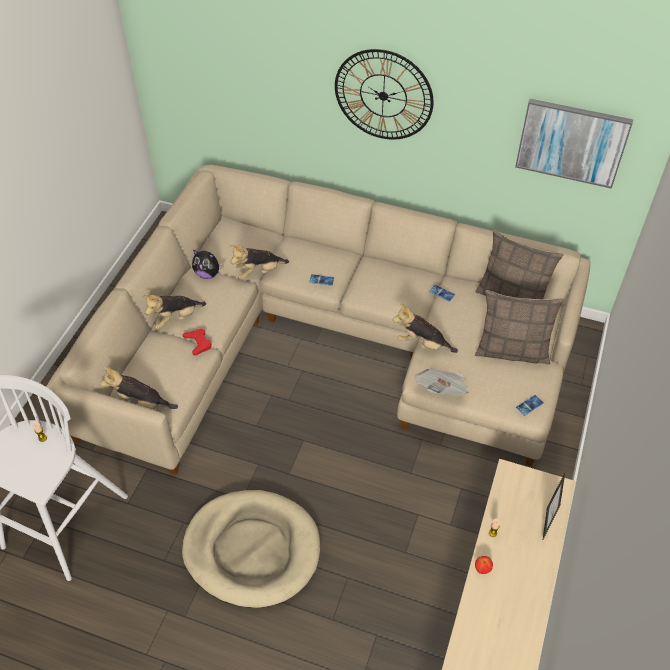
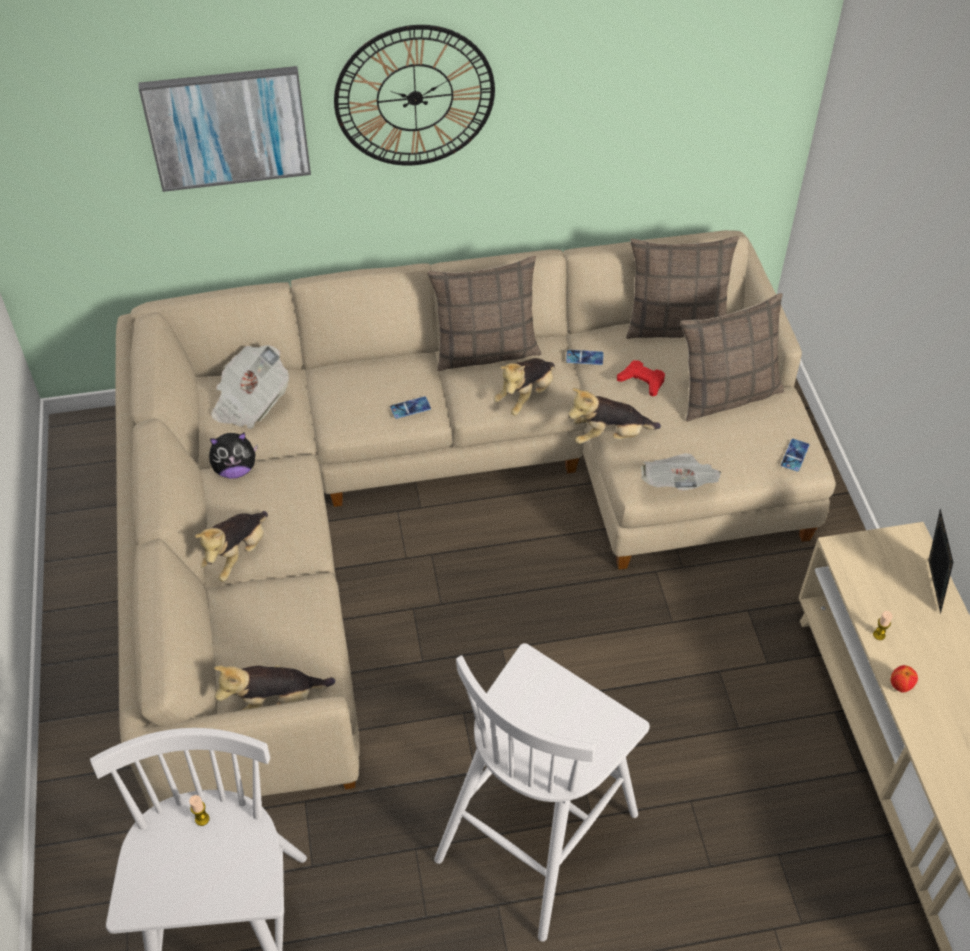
camera: 30 degrees left, 0 degrees up
red game controller [182,328,212,355] -> red game controller moved to [617,360,665,397]
beige dog bed [182,490,320,608] -> white stool [434,643,650,942]
plush toy [230,245,289,279] -> plush toy moved to [493,358,555,415]
picture [515,99,633,189] -> picture moved to [138,66,311,192]
none -> newspaper [211,345,289,429]
none -> pillow [428,256,541,371]

